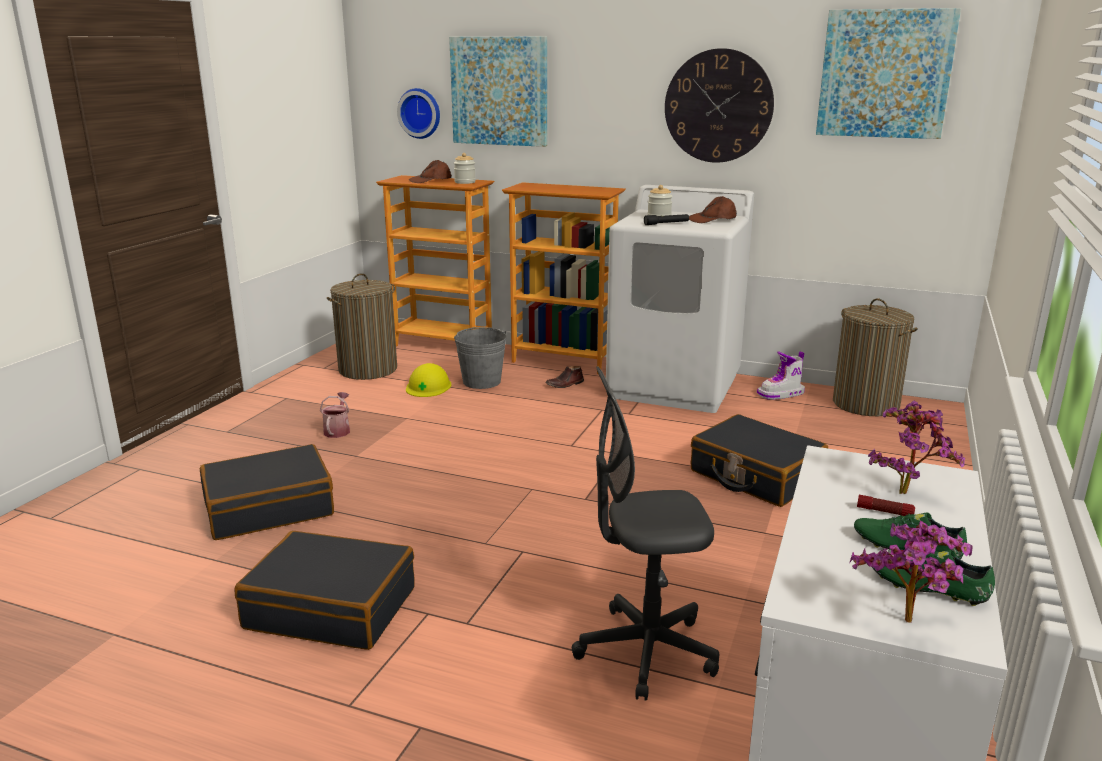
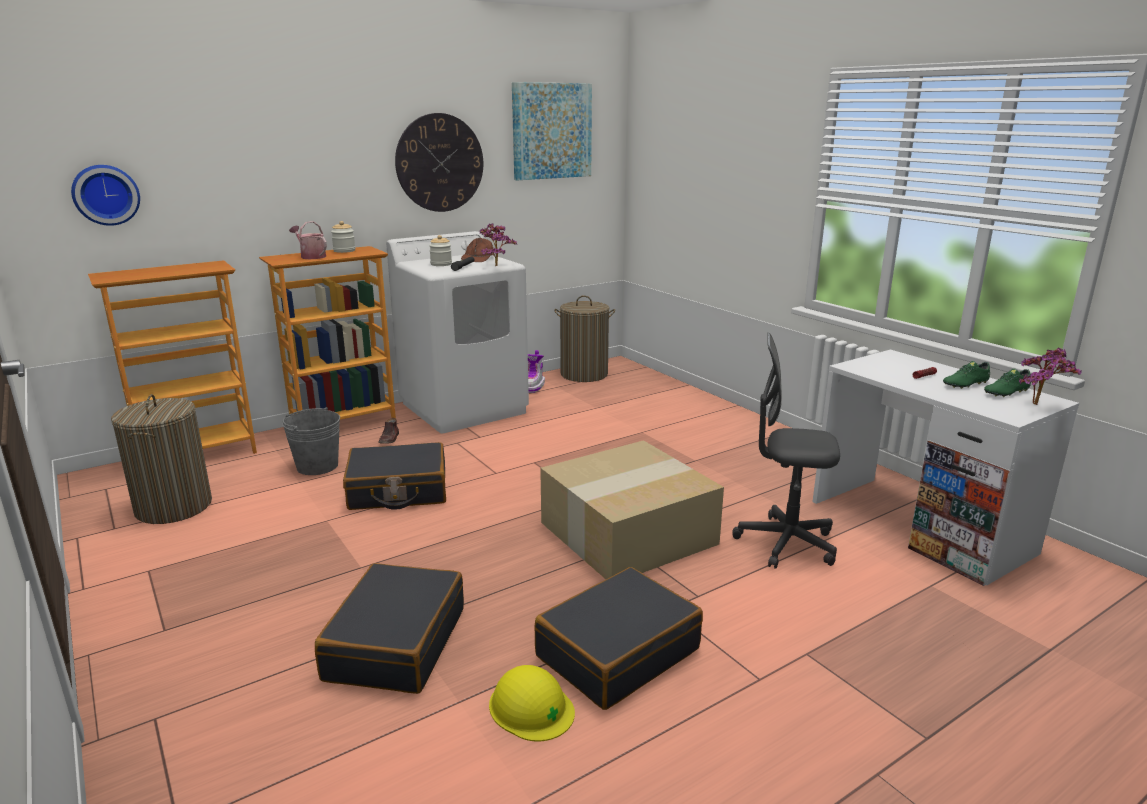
camera: 55 degrees left, 0 degrees up
watering can [320,392,350,438] -> watering can moved to [289,221,327,259]
yellow hard hat [406,363,452,397] -> yellow hard hat moved to [489,665,575,742]
brown cap [409,160,451,183] -> none
picture [449,37,547,147] -> none
jar [454,153,476,184] -> jar moved to [331,221,355,253]
grey office chair [572,367,719,701] -> grey office chair turned 75 degrees clockwise [732,333,840,569]
black suitcase [691,414,828,507] -> black suitcase moved to [343,442,446,510]
potted plant [868,401,965,494] -> potted plant moved to [480,223,517,266]
none -> cardboard box [540,440,724,579]

